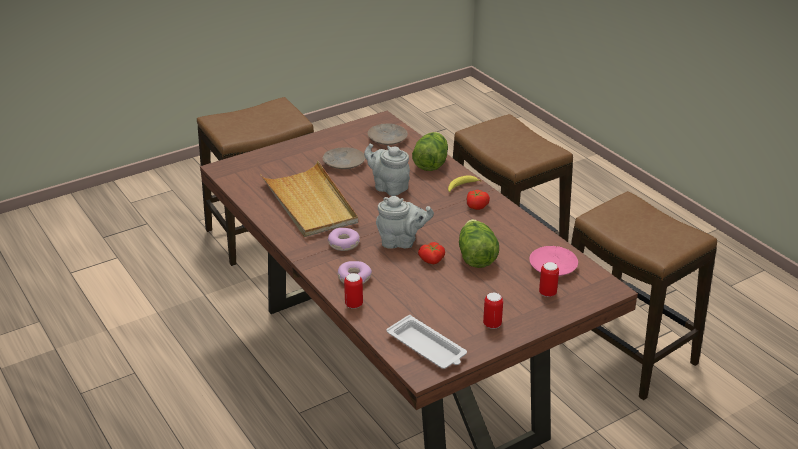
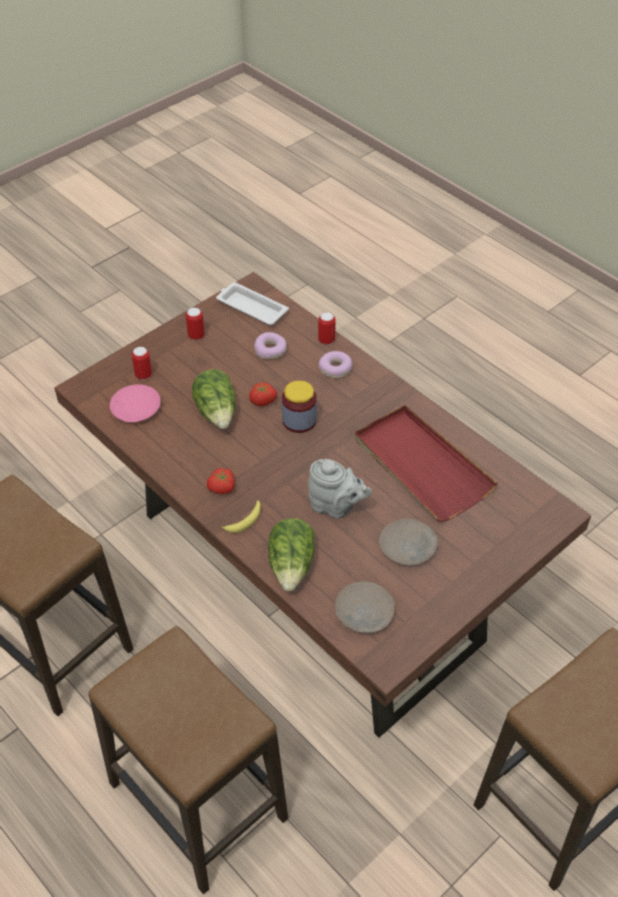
camera: 170 degrees right, 15 degrees up
beige tray [260,161,358,237] -> red tray [354,405,498,522]
donut [328,228,360,251] -> donut moved to [254,332,287,359]
grey teapot [376,196,434,249] -> jar [282,380,317,433]

